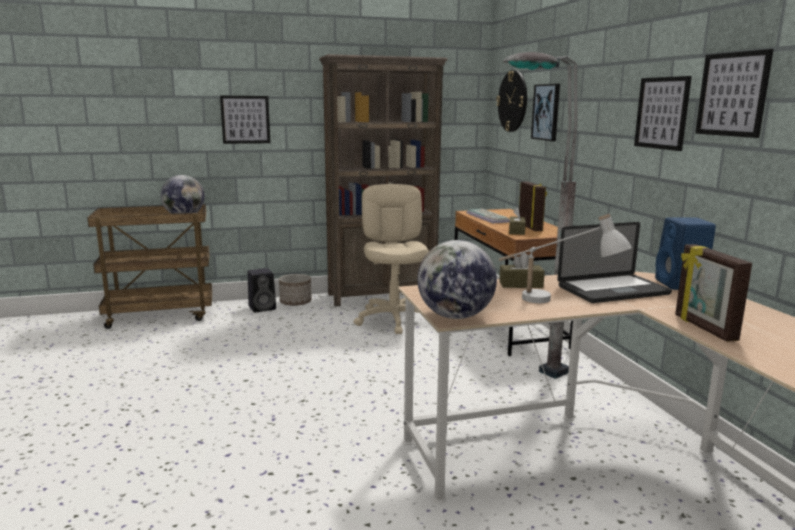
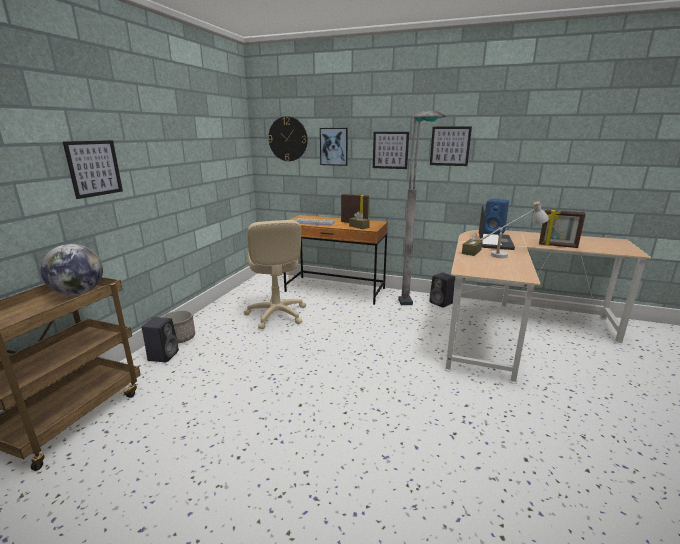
camera: 55 degrees left, 5 degrees up
brown bookcase [319,54,448,306] -> none
beige office chair [354,184,429,334] -> beige office chair turned 135 degrees counterclockwise [244,220,306,329]
globe [417,240,497,319] -> none
picture [695,49,774,138] -> picture moved to [373,132,409,169]
none -> black speaker [429,272,455,308]

